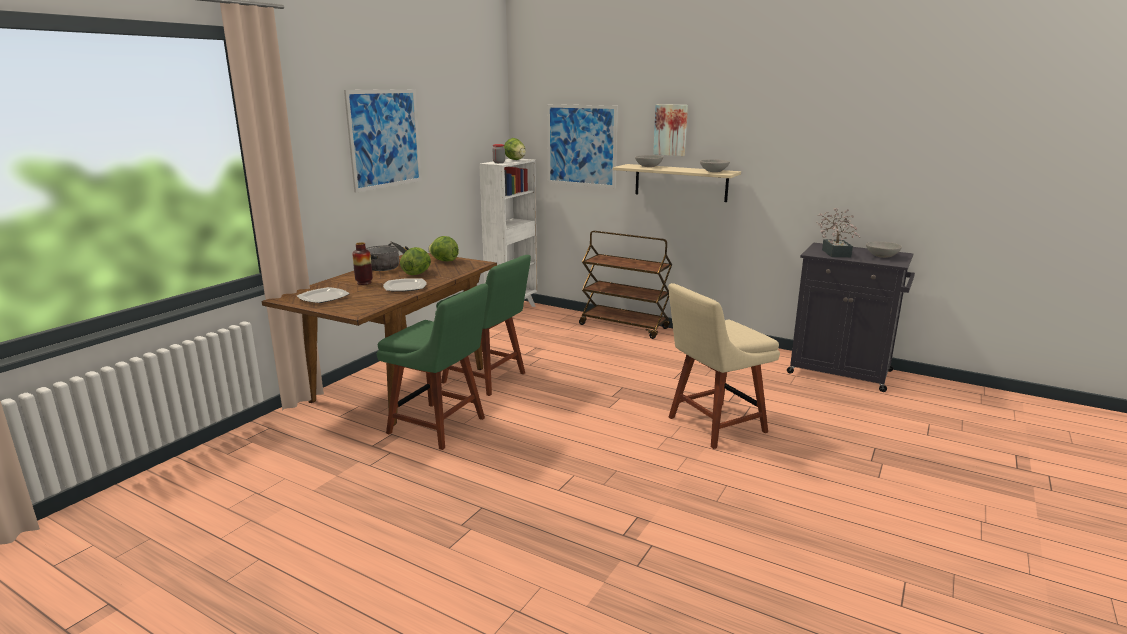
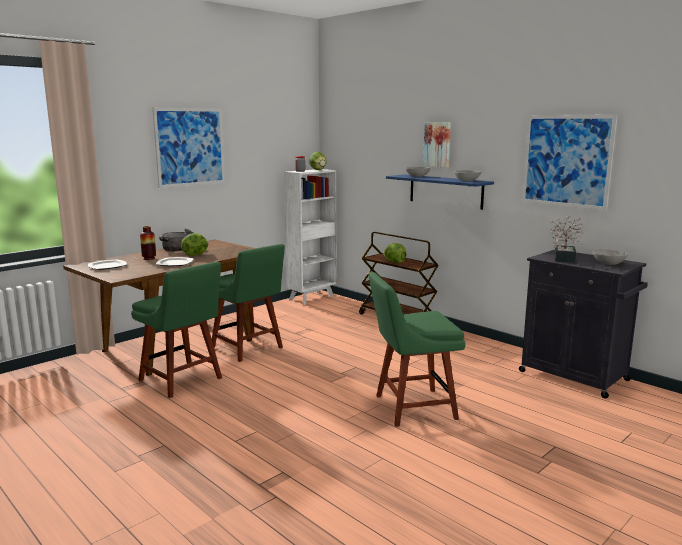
camera: 15 degrees right, 5 degrees down
lettuce [428,236,459,261] -> lettuce moved to [383,243,407,263]
picture [547,104,618,188] -> picture moved to [522,115,618,210]
beige shelf [613,164,741,202] -> blue shelf [386,174,494,210]
beige chair [668,283,780,449] -> green chair [368,272,466,427]

